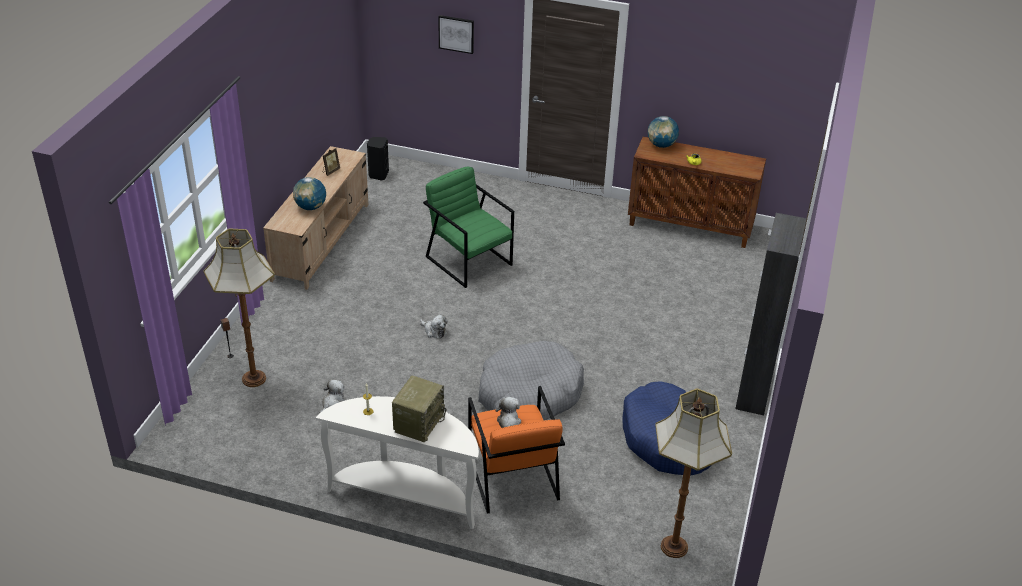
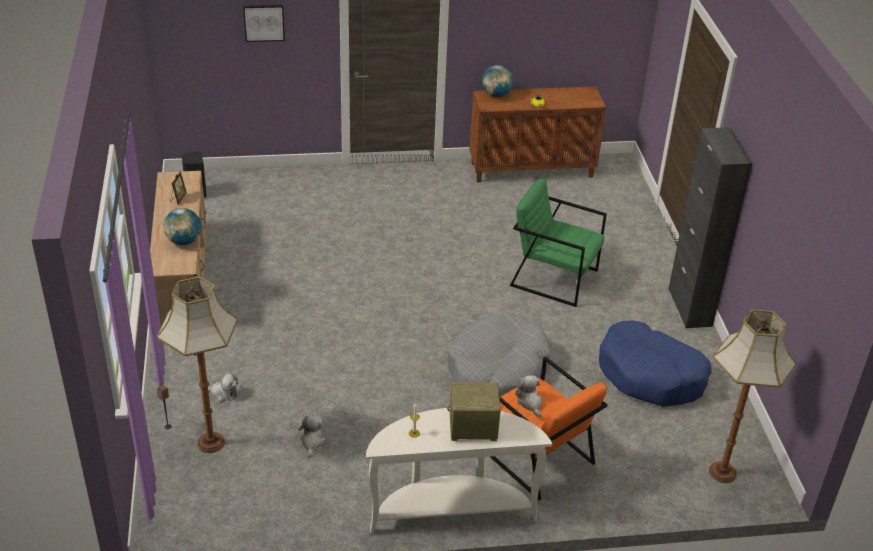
camera: 25 degrees left, 0 degrees up
radio [392,376,446,443] -> radio turned 90 degrees counterclockwise [447,382,501,441]
plush toy [420,315,448,339] -> plush toy moved to [208,373,239,402]
green armchair [423,167,514,288] -> green armchair moved to [510,179,607,307]

